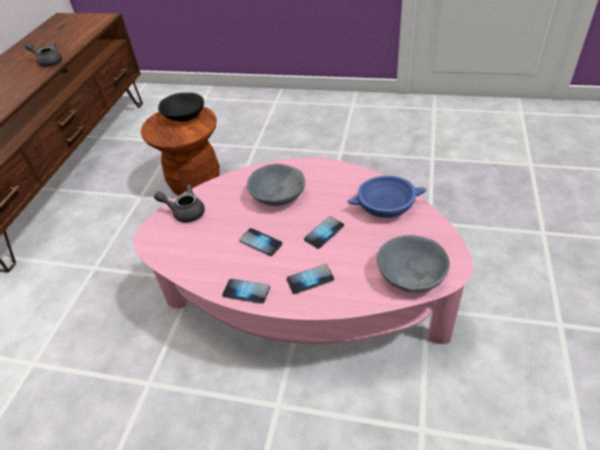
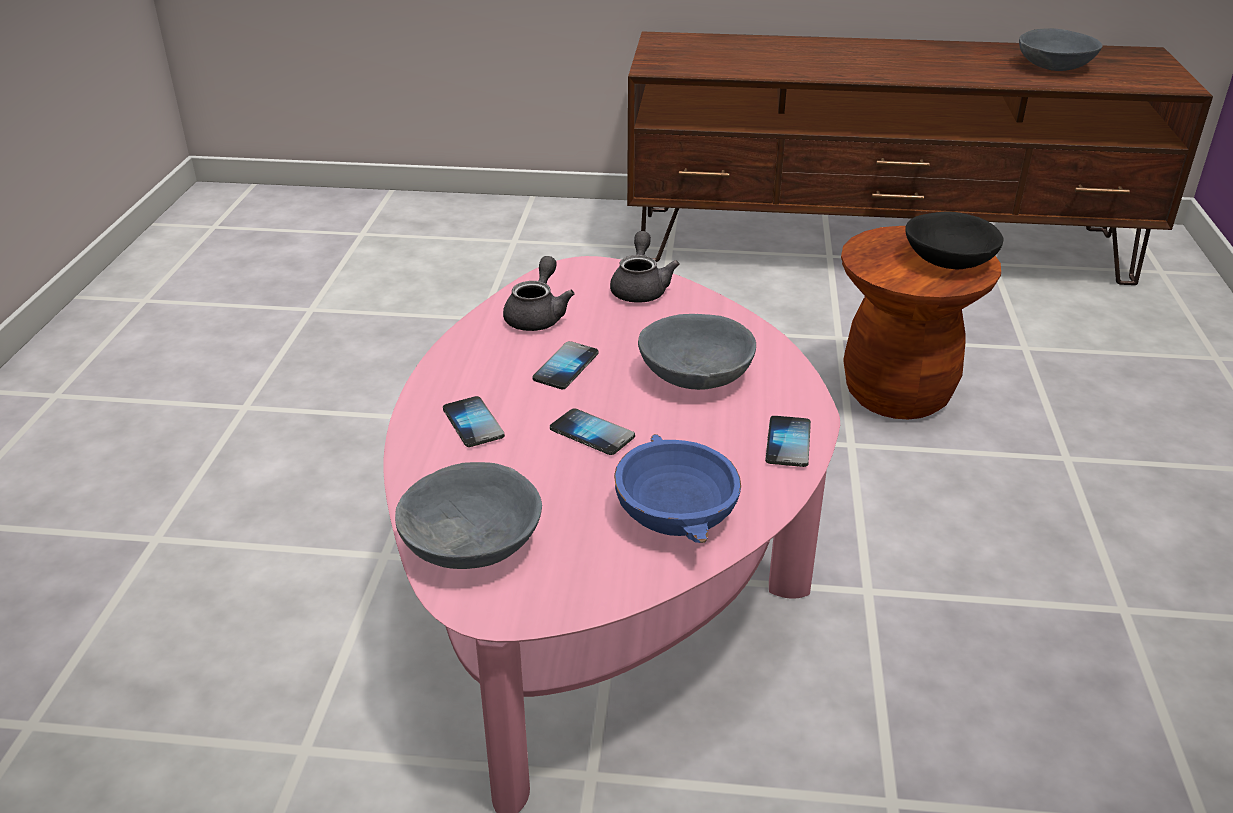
camera: 80 degrees right, 10 degrees down
grey teapot [25,42,62,67] -> grey teapot moved to [503,256,575,331]
phone [222,279,270,304] -> phone moved to [765,416,811,467]
none -> grey bowl [1019,28,1103,71]

